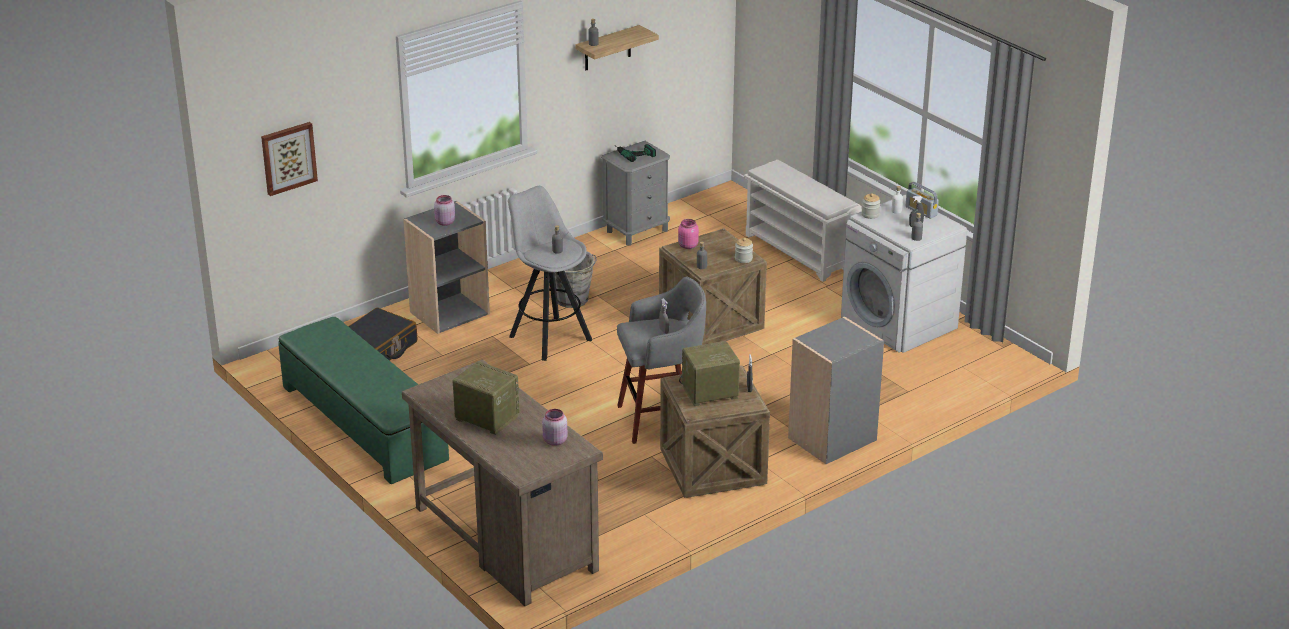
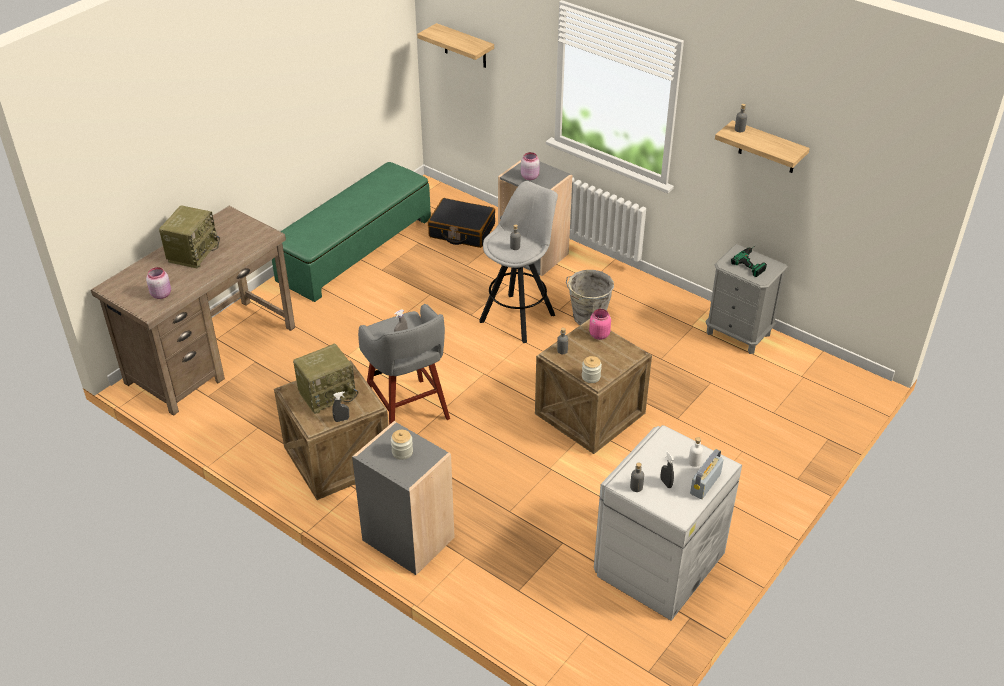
camera: 75 degrees right, 10 degrees up
picture [261,122,318,196] -> shelf [417,23,494,68]
radio [679,341,740,406] -> radio turned 90 degrees clockwise [293,344,358,414]
white shoe rack [744,159,862,282] -> none
jar [862,193,880,219] -> jar moved to [391,430,413,460]

